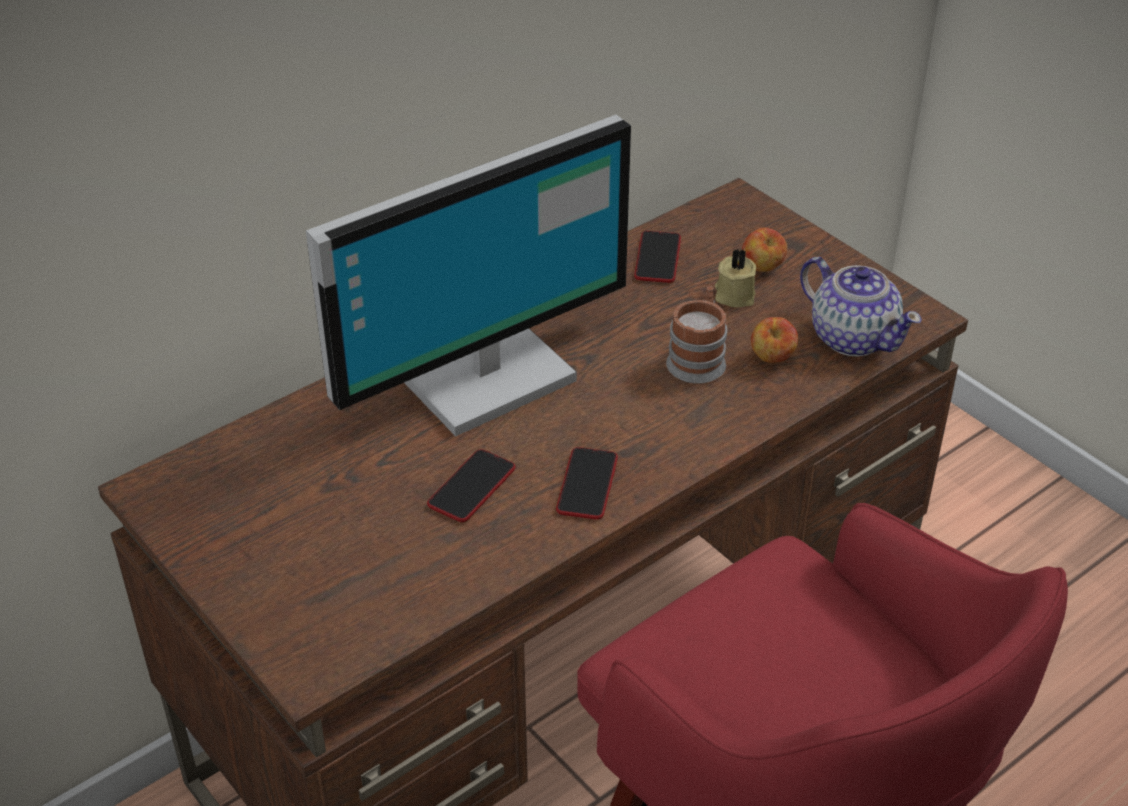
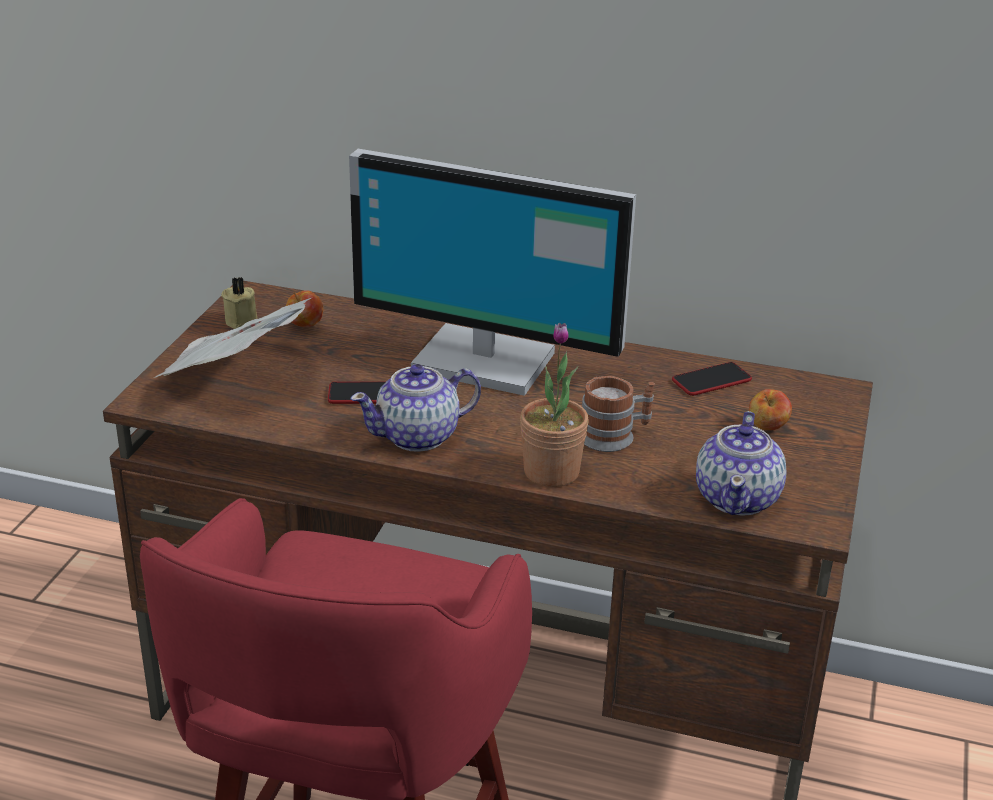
camera: 55 degrees right, 10 degrees down
phone [556,447,618,519] -> teapot [350,364,481,452]
beige candle [715,248,756,307] -> beige candle moved to [221,277,257,329]
apple [751,317,798,363] -> apple moved to [286,290,323,327]
none -> newspaper [154,297,313,378]
none -> potted plant [520,323,589,487]

